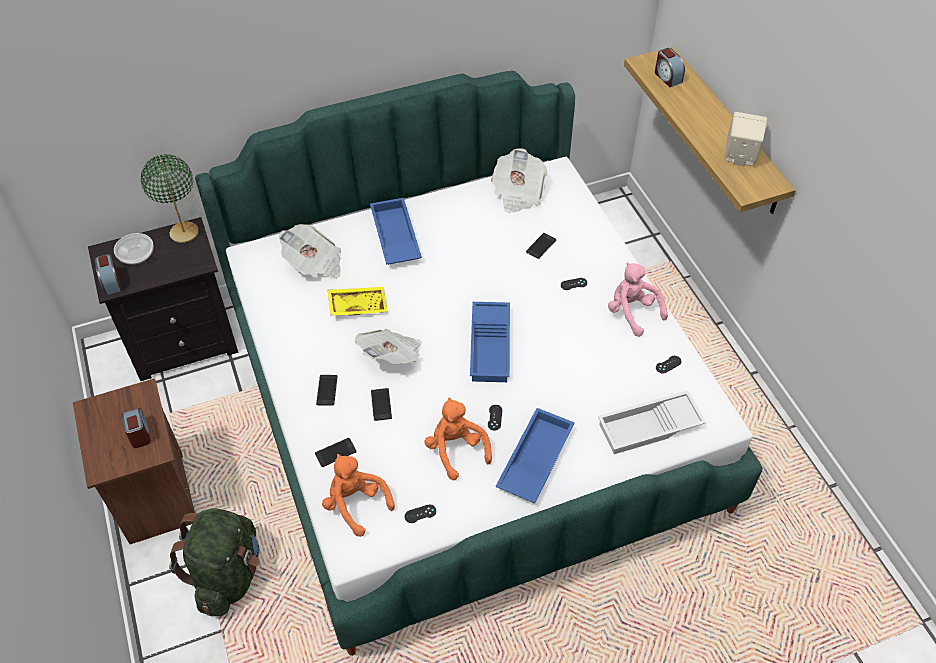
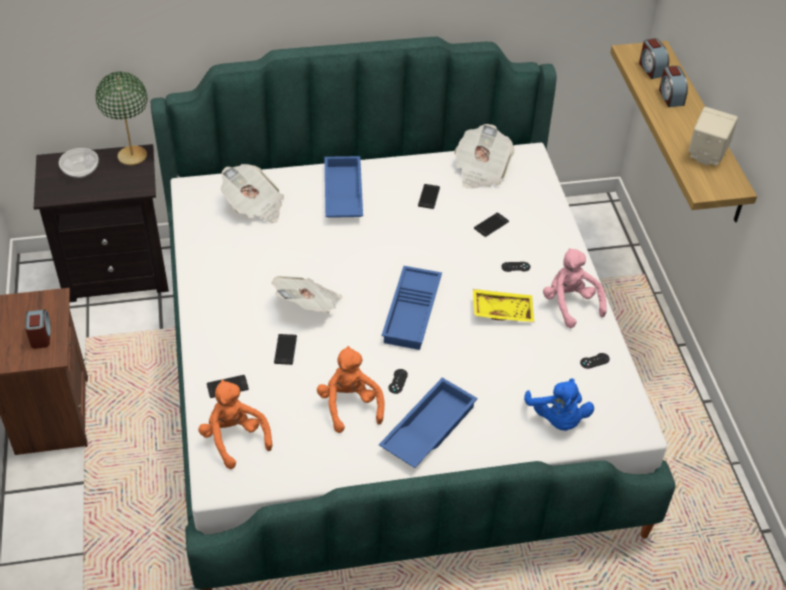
camera: 10 degrees right, 5 degrees down
alarm clock [95,254,122,295] -> alarm clock moved to [659,66,688,107]
green backpack [169,509,260,616] -> none
phone [316,375,338,406] -> phone moved to [418,184,440,209]
yellow tray [328,287,388,315] -> yellow tray moved to [473,289,534,323]
black game controller [405,504,436,523] -> none
white tray [598,391,706,454] -> blue plush toy [524,378,594,431]

